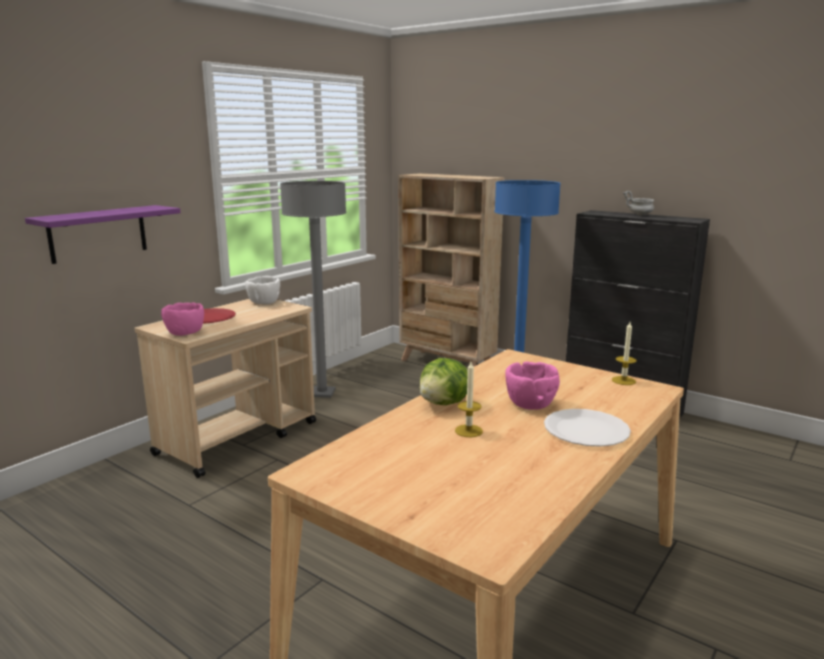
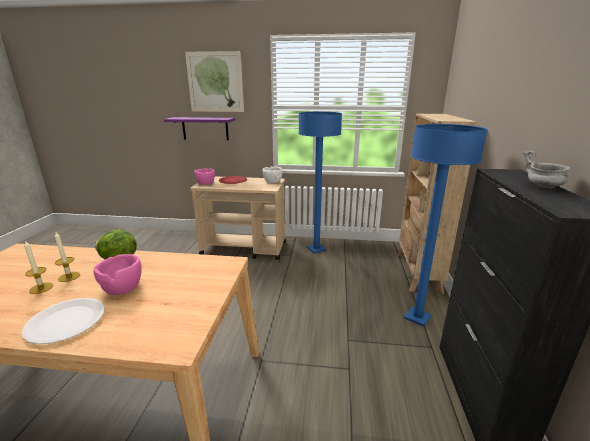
camera: 60 degrees right, 5 degrees up
grey floor lamp [280,181,346,398] -> blue floor lamp [298,112,342,253]
candle [612,322,636,385] -> candle moved to [24,241,53,294]
none -> picture [185,51,244,112]

